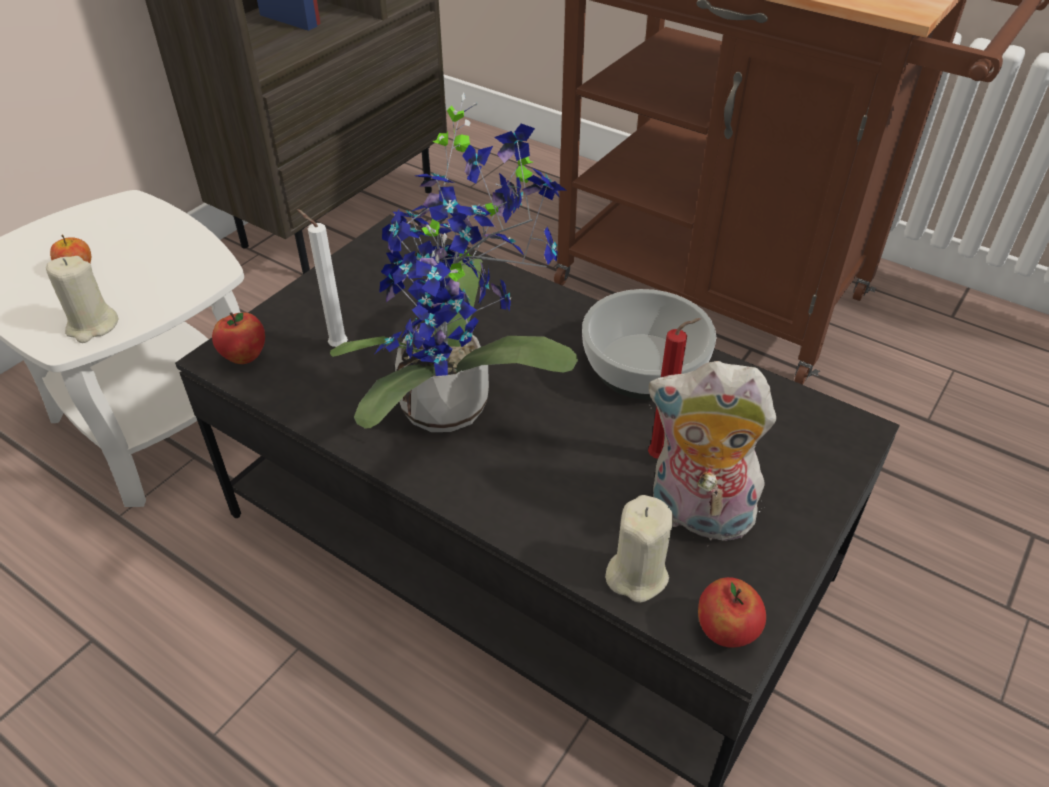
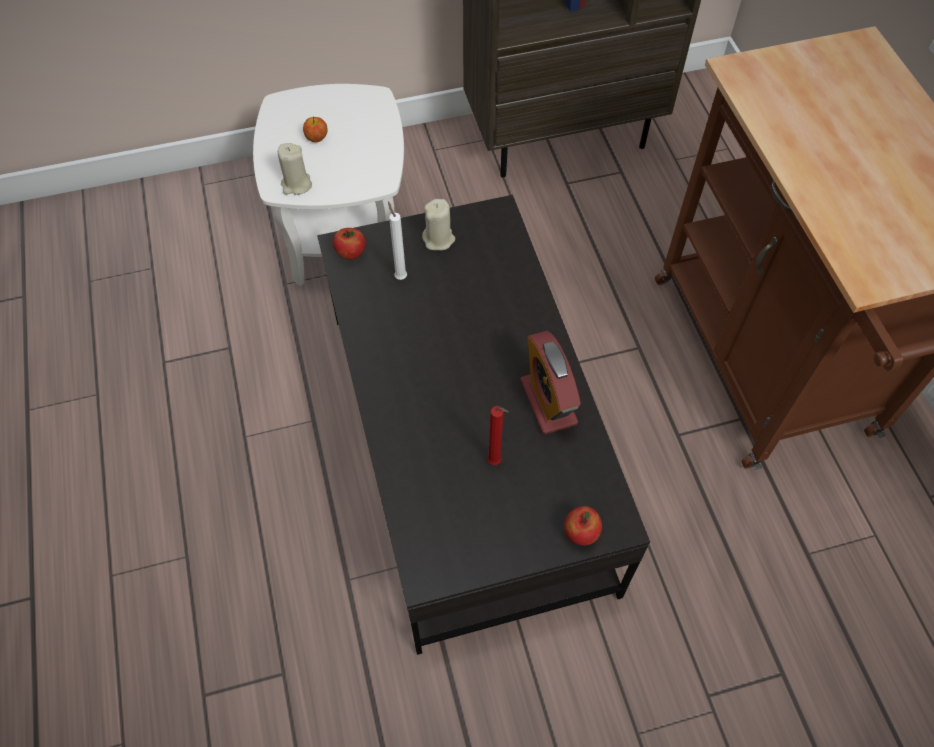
camera: 40 degrees right, 15 degrees up
potted plant [330,93,578,432] -> none
bowl [582,289,716,400] -> alarm clock [520,331,581,434]
beige candle [605,495,673,603] -> beige candle moved to [422,199,455,251]
plush toy [649,361,776,541] -> none
apple [698,577,766,648] -> apple moved to [564,506,602,545]

